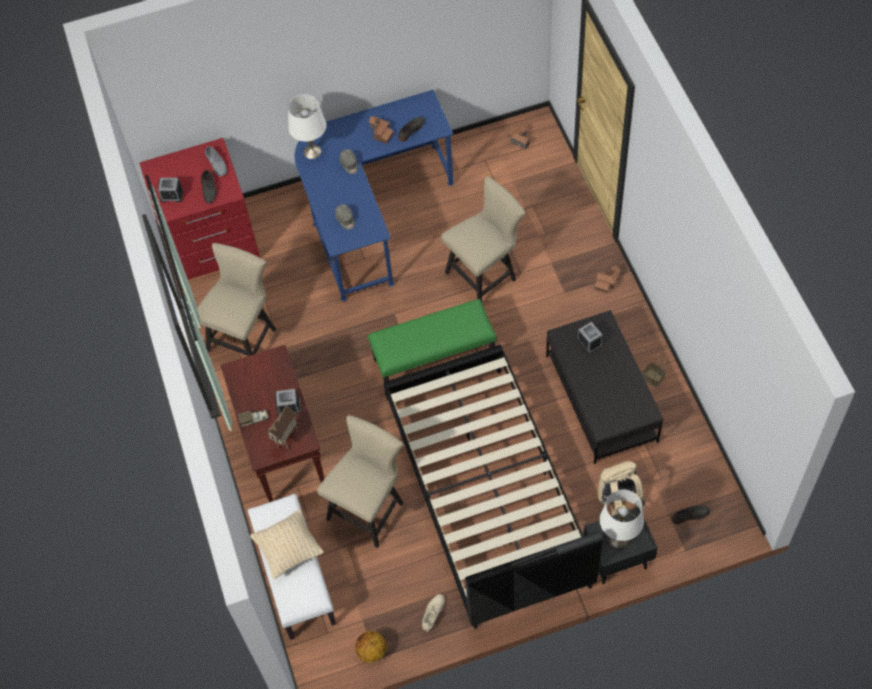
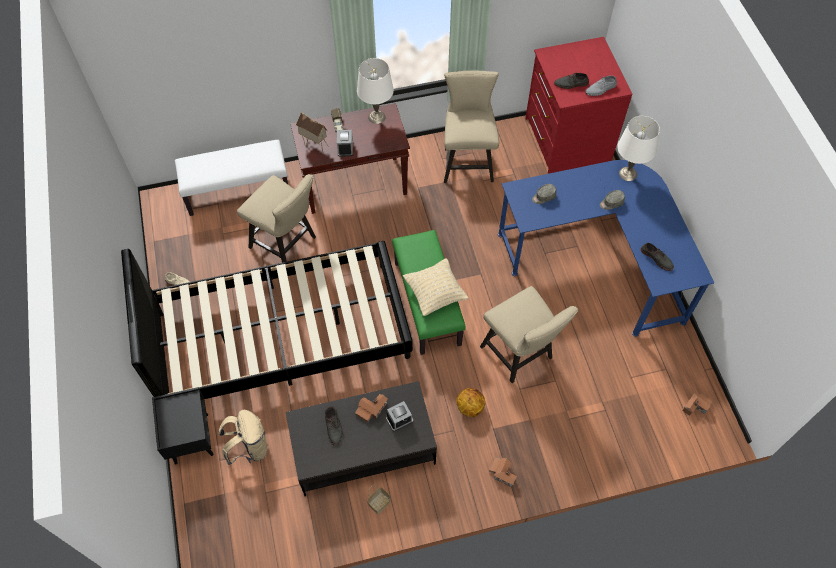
camera: 90 degrees right, 0 degrees up
alarm clock [158,178,184,202] -> none
beige chair [197,243,276,356] -> beige chair turned 120 degrees counterclockwise [444,71,499,183]
beige pillow [250,509,324,579] -> beige pillow moved to [403,258,469,316]
basketball [355,631,387,663] -> basketball moved to [456,388,485,417]
toy house [369,116,394,144] -> toy house moved to [355,394,388,423]
white table lamp [600,490,644,548] -> white table lamp moved to [357,58,394,124]
grey shoe [672,506,710,524] -> grey shoe moved to [325,407,342,446]

